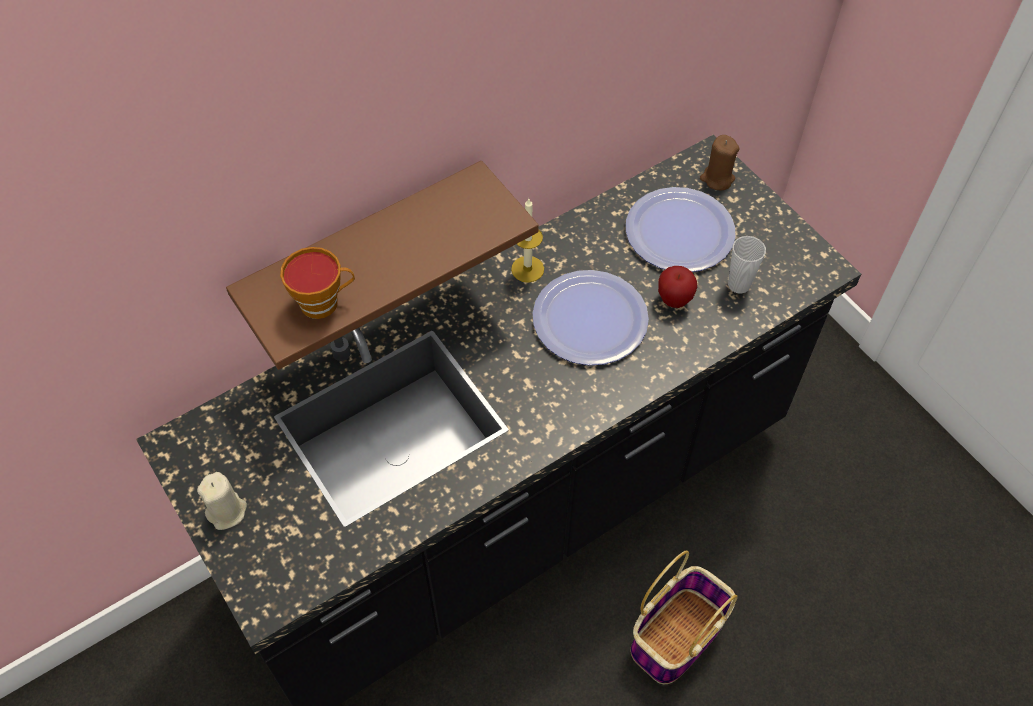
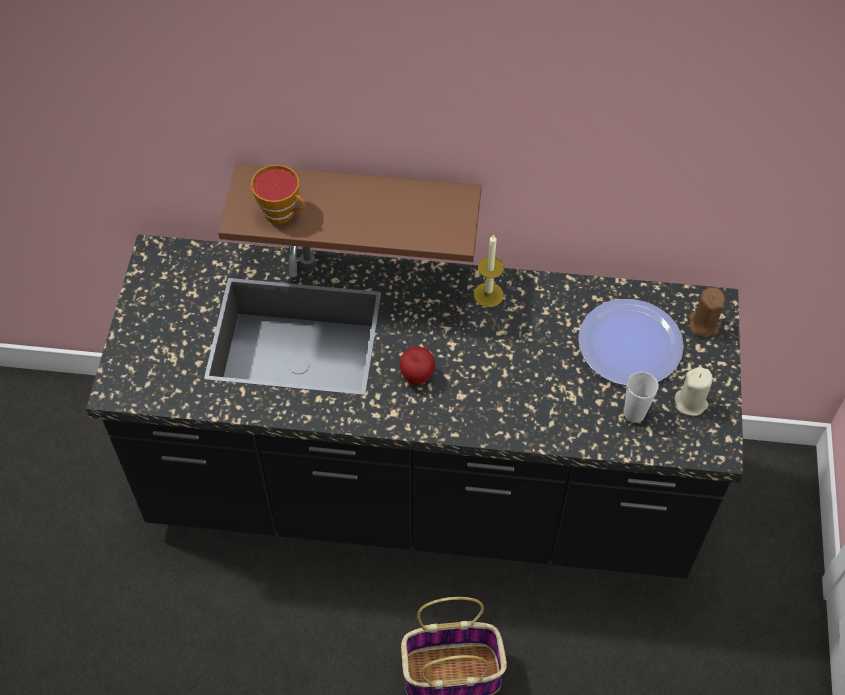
camera: 40 degrees right, 0 degrees up
beige candle [197,472,247,530] -> beige candle moved to [675,367,713,416]
plate [533,270,649,365] -> none
apple [658,266,697,308] -> apple moved to [399,346,435,385]

